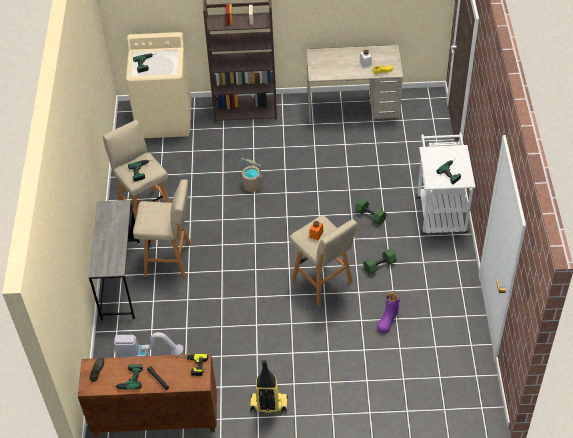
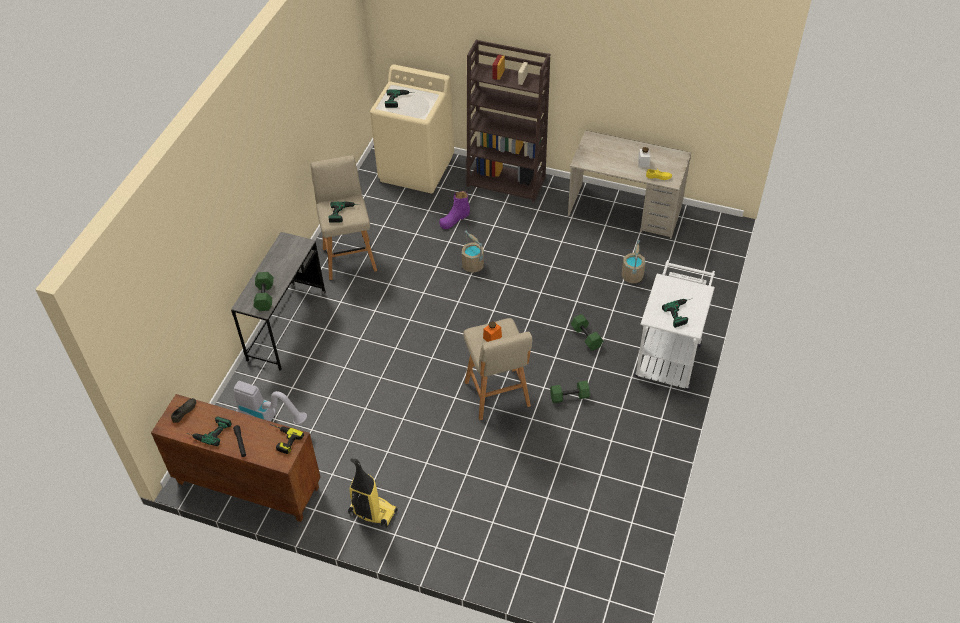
camera: 20 degrees right, 0 degrees up
beige stool [133,179,191,278] -> none
purple boot [377,291,400,333] -> purple boot moved to [439,191,470,229]
none -> green dumbbell [254,272,273,311]
none -> beige bucket [622,240,646,283]

